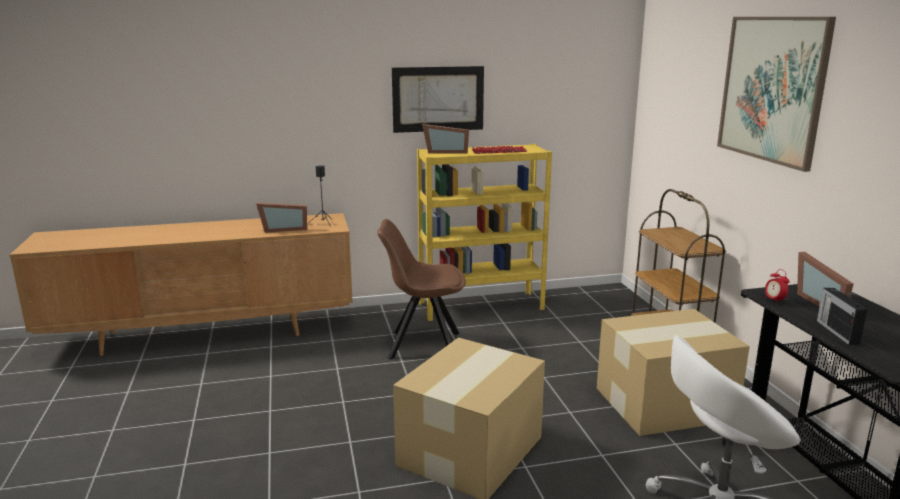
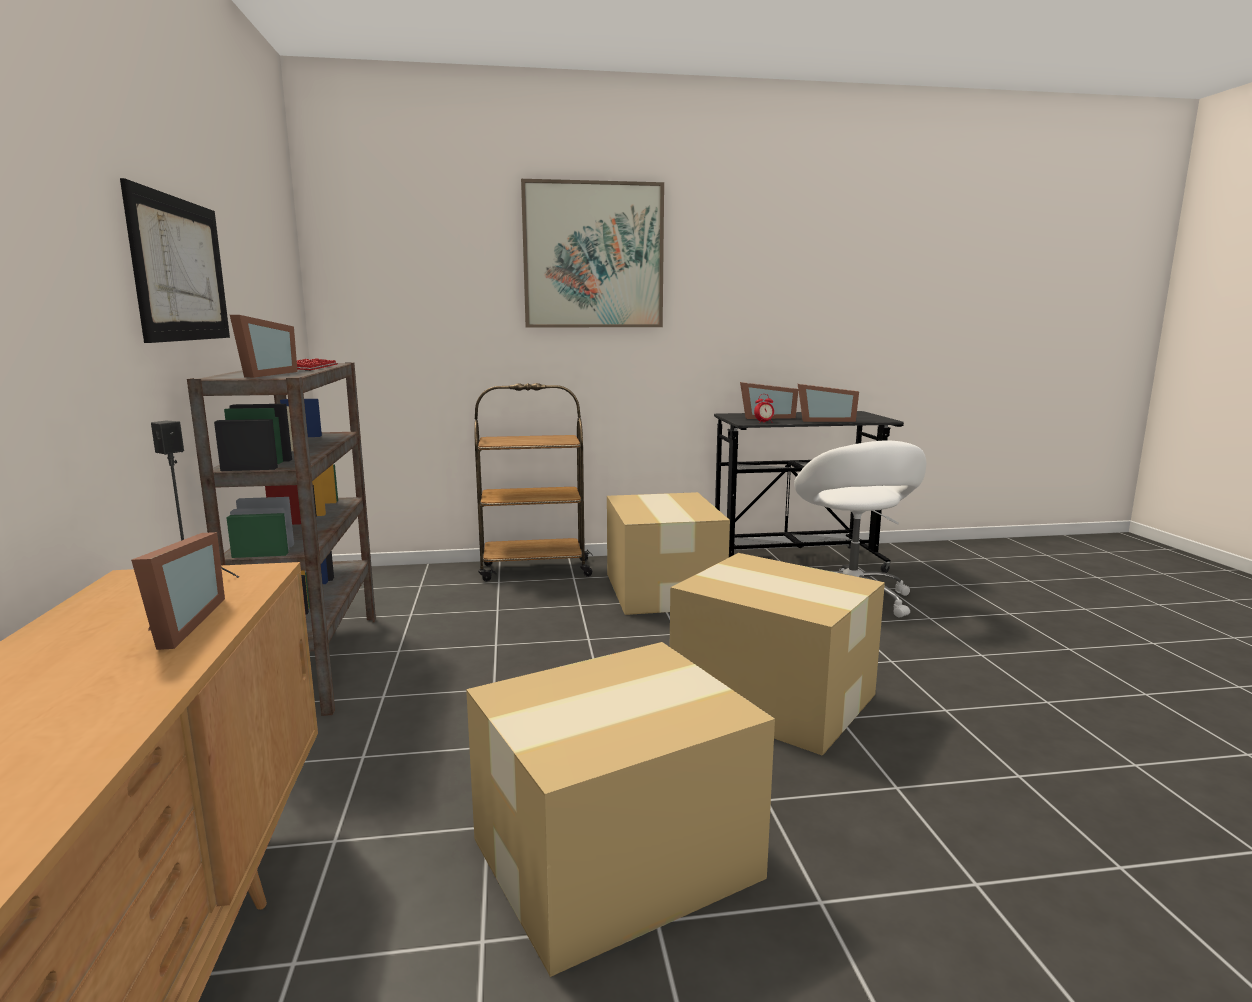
camera: 85 degrees left, 5 degrees down
brown chair [377,219,466,359] -> none
yellow bookcase [417,144,552,321] -> grey bookcase [187,362,376,716]
radio [817,288,868,345] -> picture frame [798,384,859,422]
none -> cardboard box [466,642,775,977]

